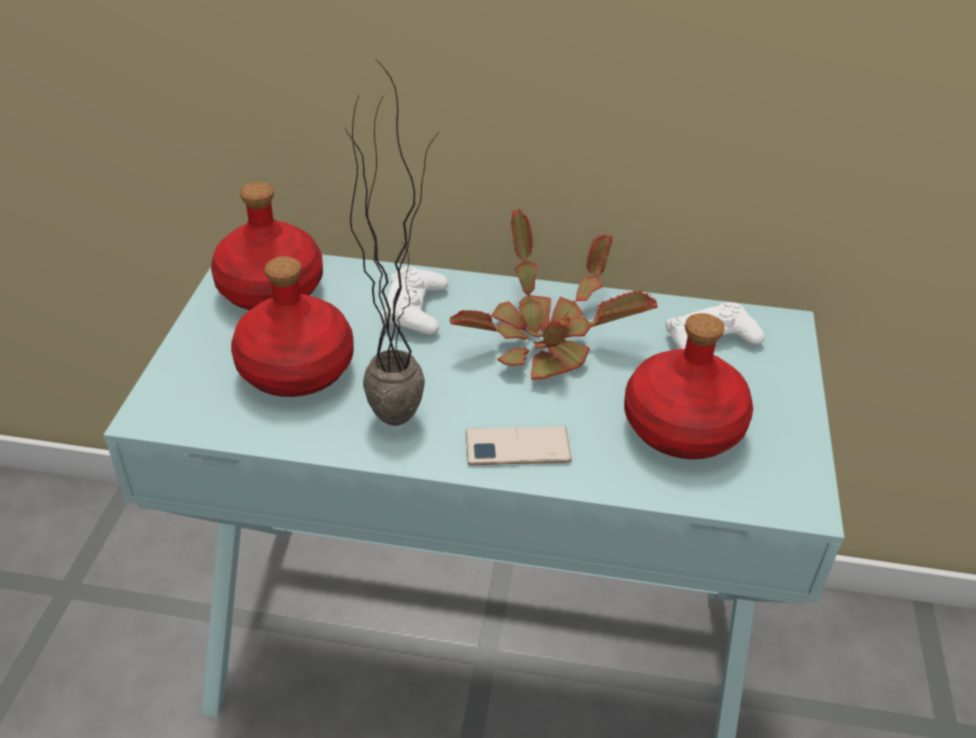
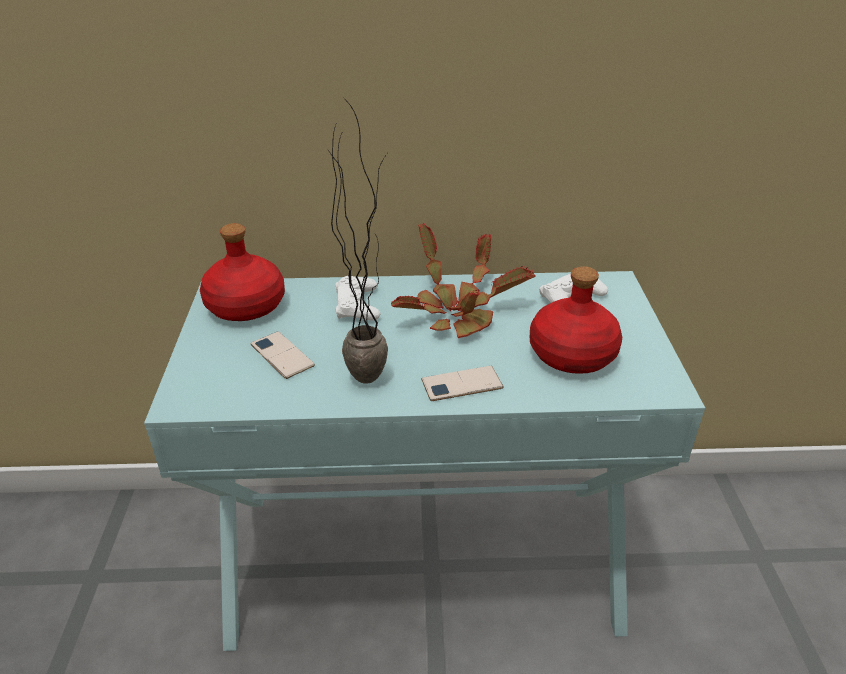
camera: 10 degrees left, 5 degrees down
red bottle [231,256,354,397] -> phone [250,331,315,379]

